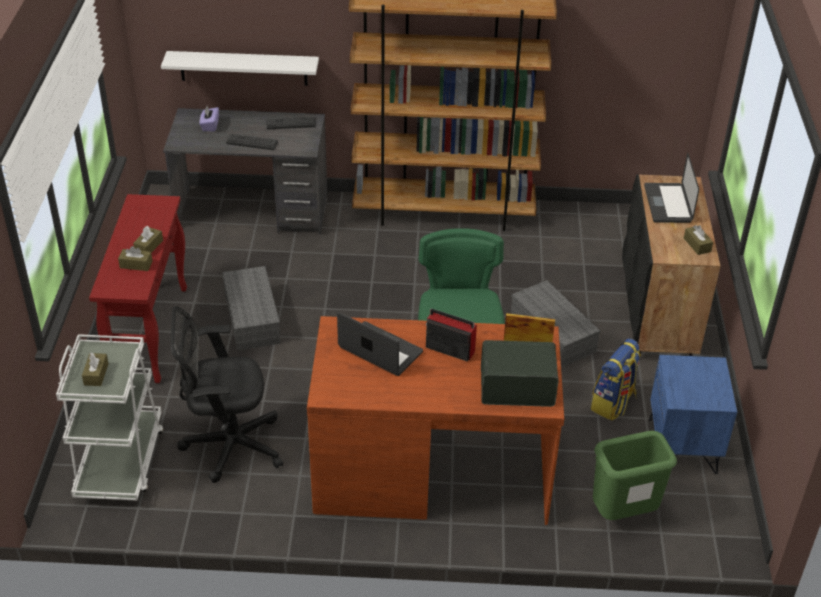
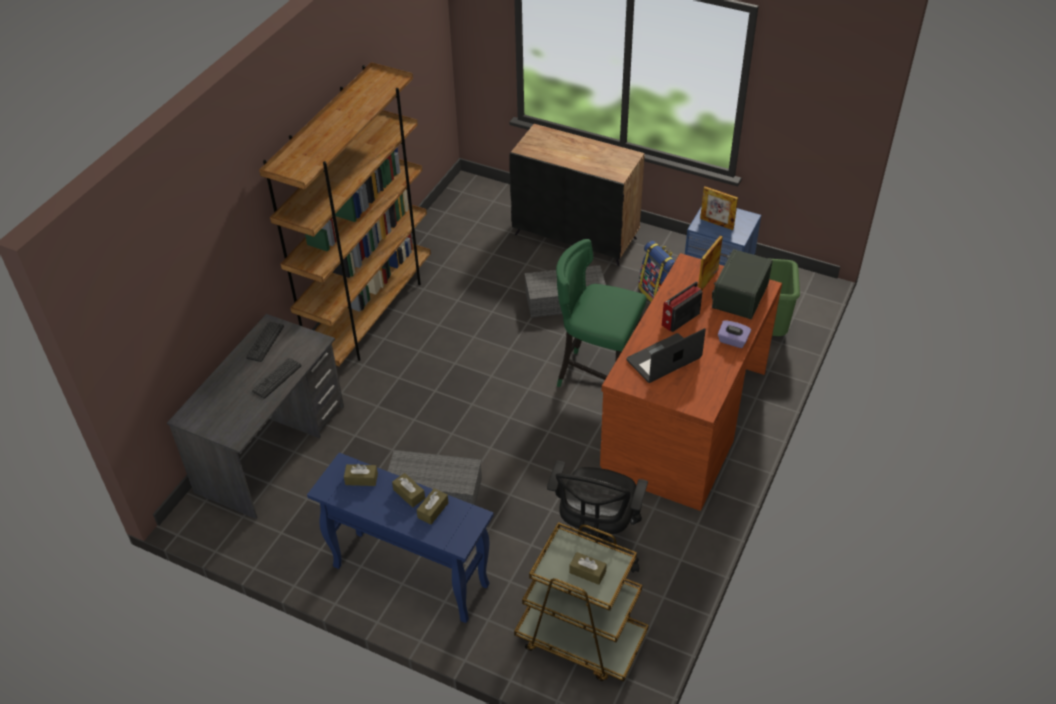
camera: 65 degrees left, 5 degrees up
white cart [56,334,164,501] -> brown cart [514,522,649,681]
red console table [89,194,187,383] -> blue console table [307,453,494,623]
white shelf [161,51,319,86] -> none
purple tissue box [199,106,219,131] -> purple tissue box moved to [718,321,751,348]
laptop [644,153,699,223] -> none
brown tissue box [684,225,713,255] -> brown tissue box moved to [344,464,378,486]
none -> picture frame [700,186,738,230]

